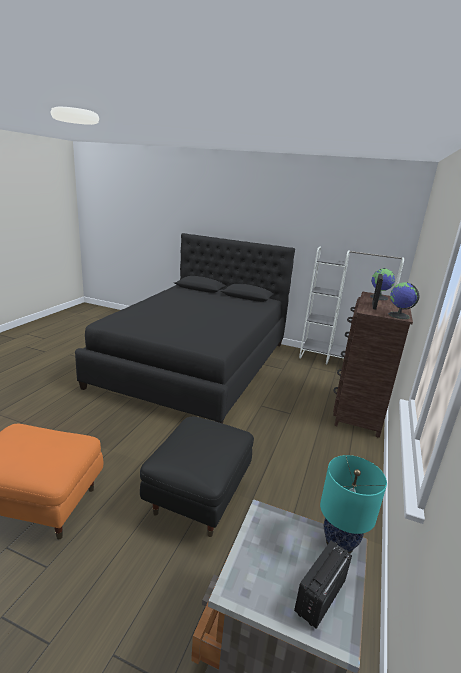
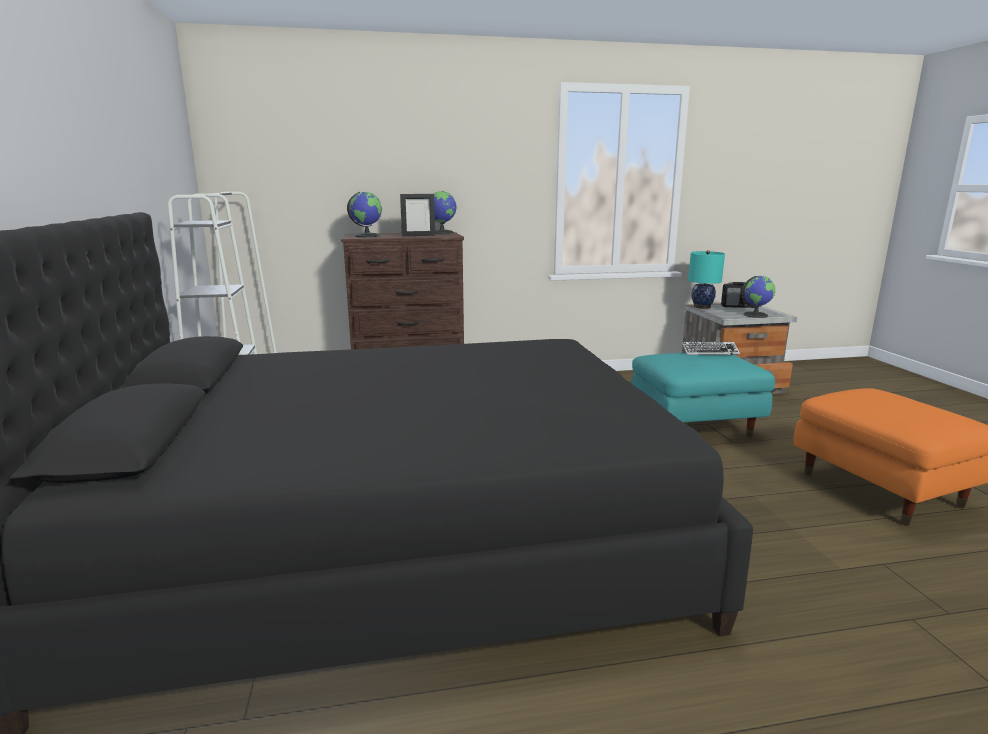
camera: 120 degrees left, 5 degrees down
black ottoman [140,417,254,537] -> turquoise ottoman [631,353,775,438]
none -> keyboard [682,342,740,355]
none -> globe [742,276,775,318]

